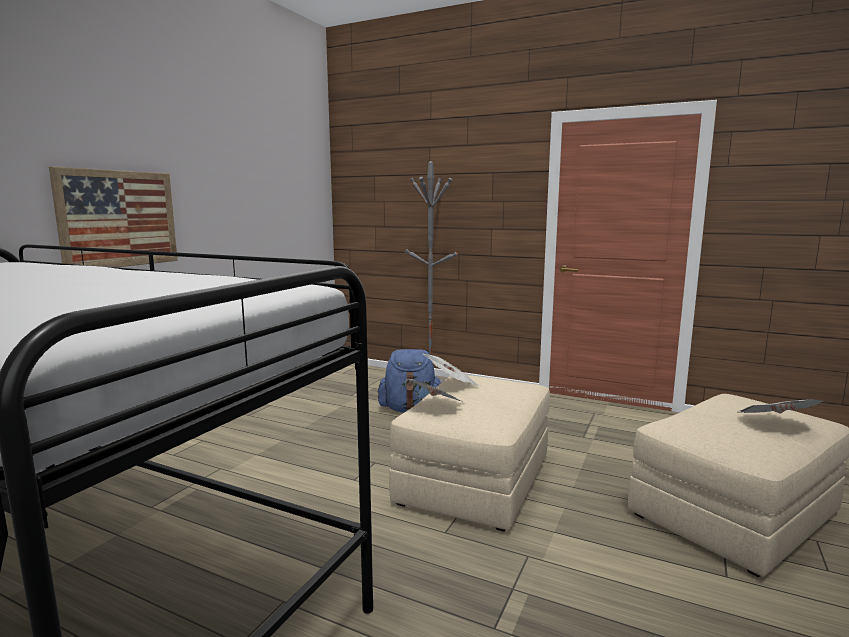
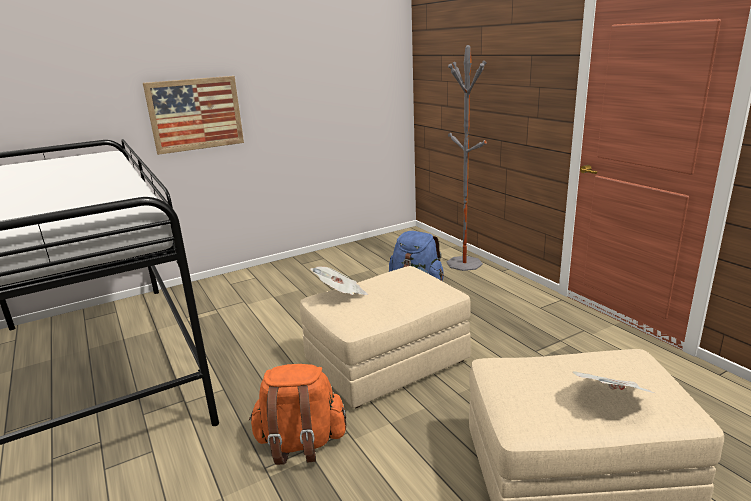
camera: 35 degrees right, 10 degrees up
newspaper [423,354,480,386] -> none
none -> orange backpack [249,364,346,465]

